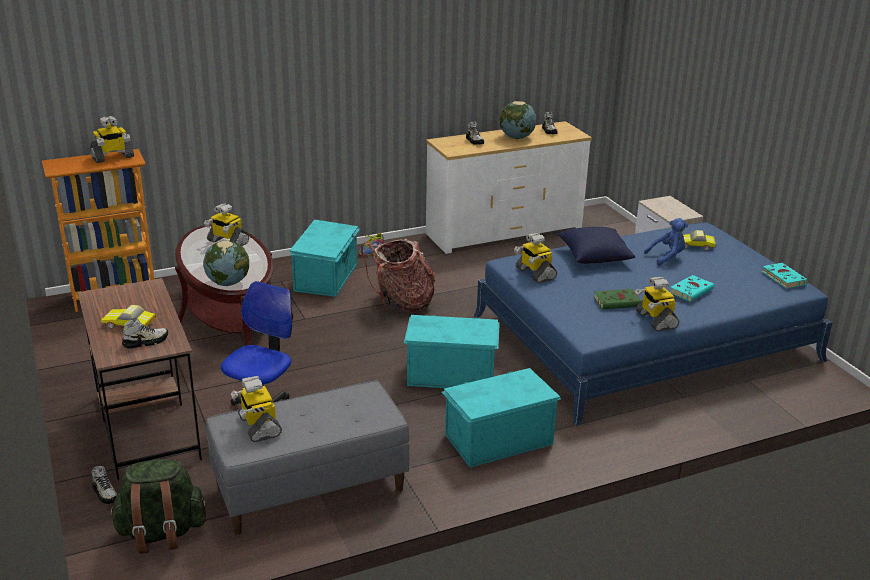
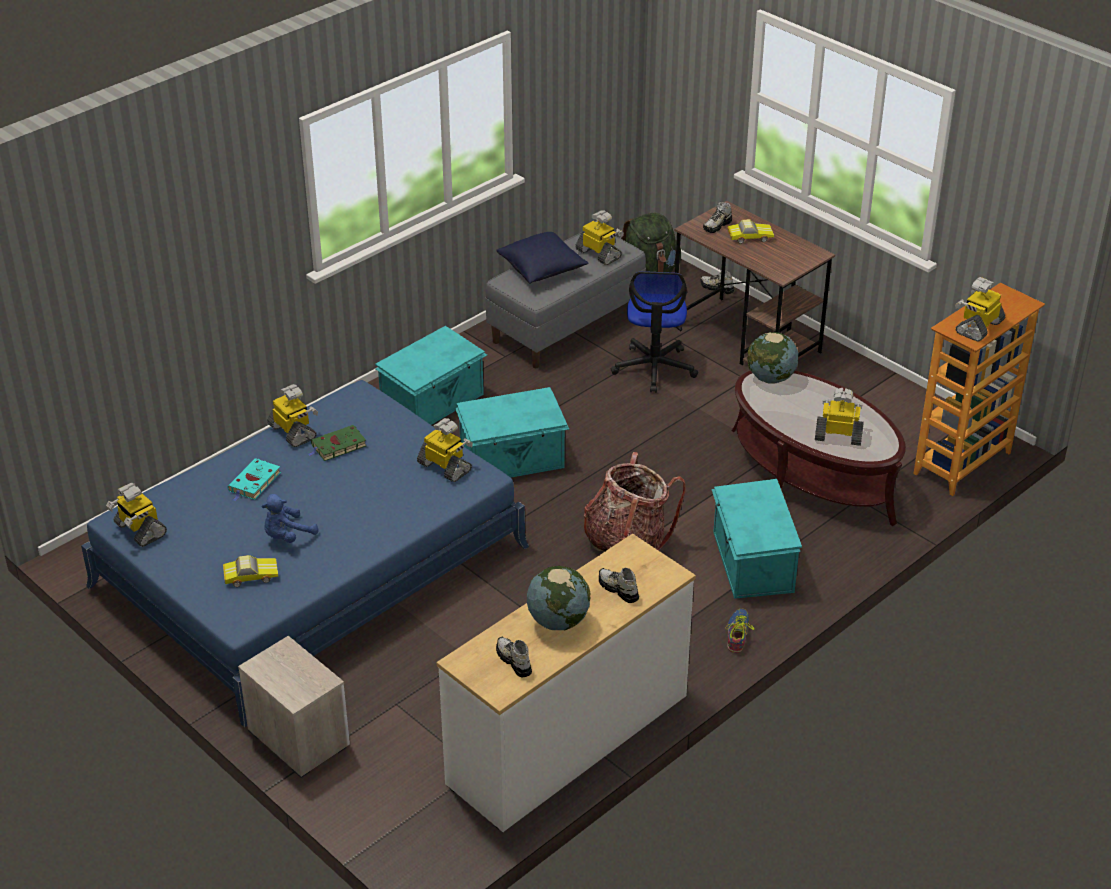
camera: 160 degrees right, 10 degrees up
blue pillow [557,227,635,264] -> blue pillow moved to [497,232,589,284]
turquoise book [762,263,808,289] -> toy robot [106,483,167,547]

